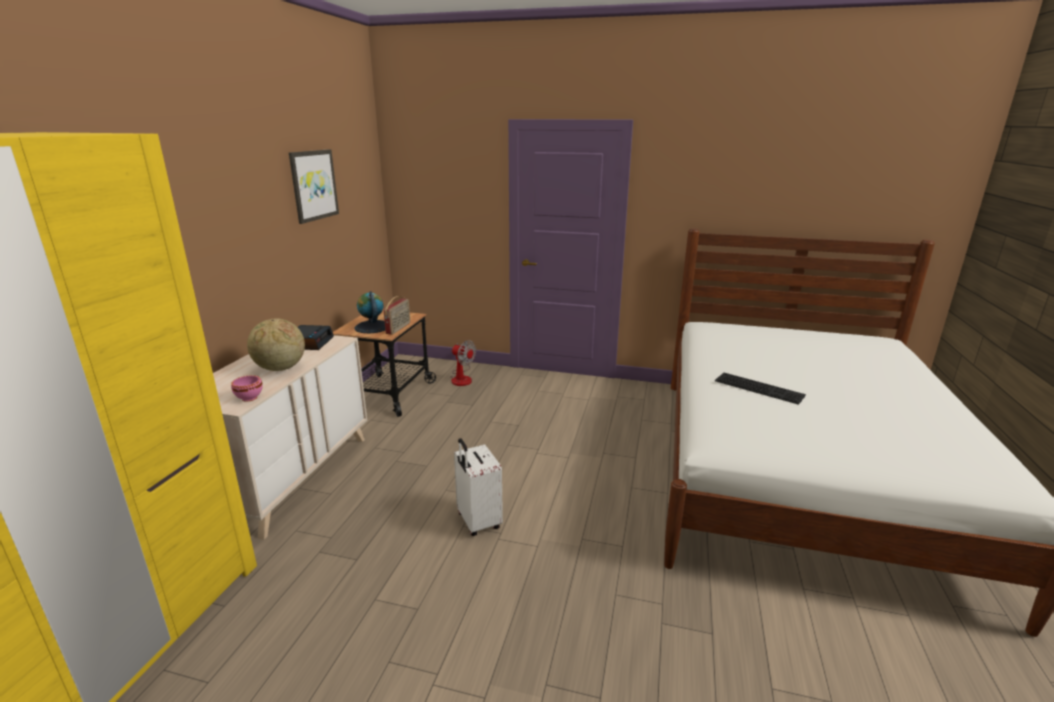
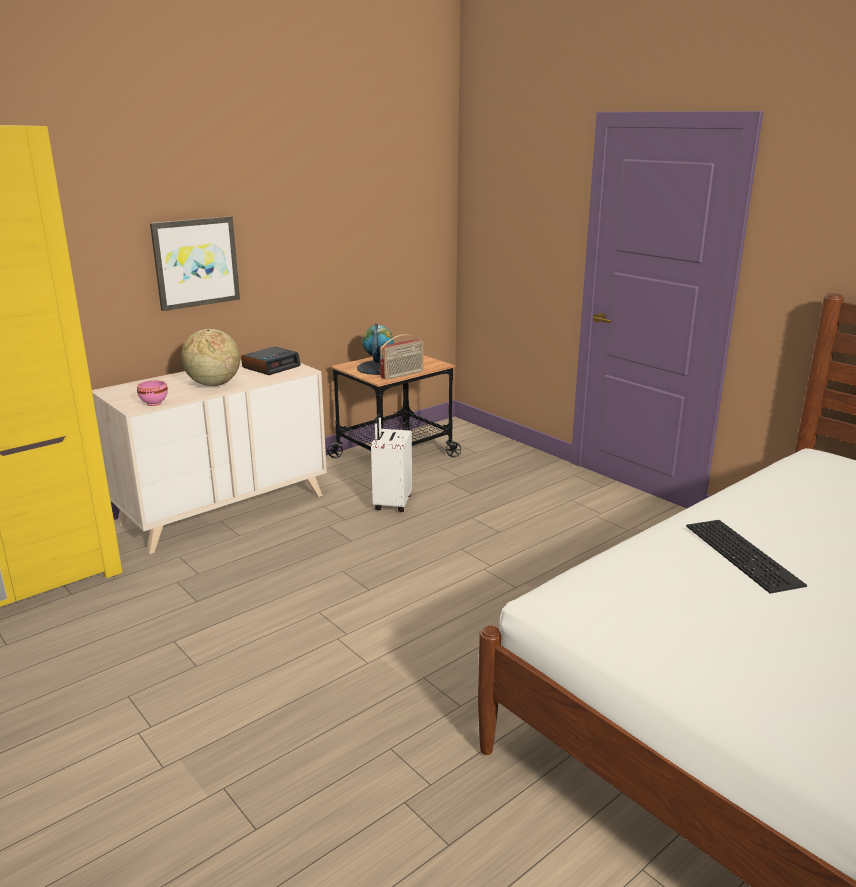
camera: 35 degrees right, 0 degrees up
picture [289,149,339,224] -> picture moved to [150,216,240,311]
fan [450,340,476,386] -> none
white suitcase [454,438,503,536] -> white suitcase moved to [371,413,412,512]

